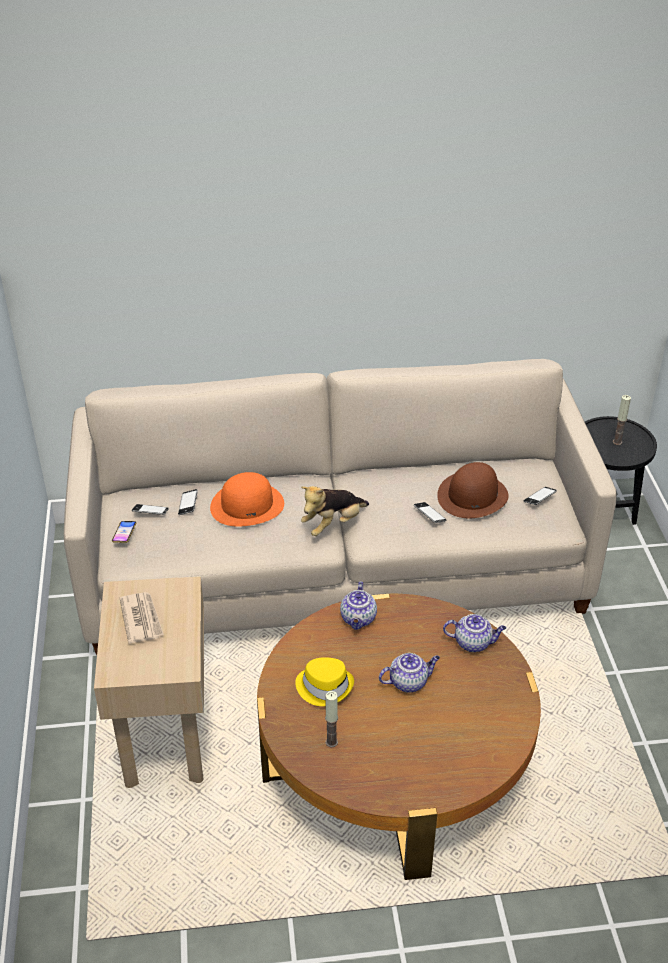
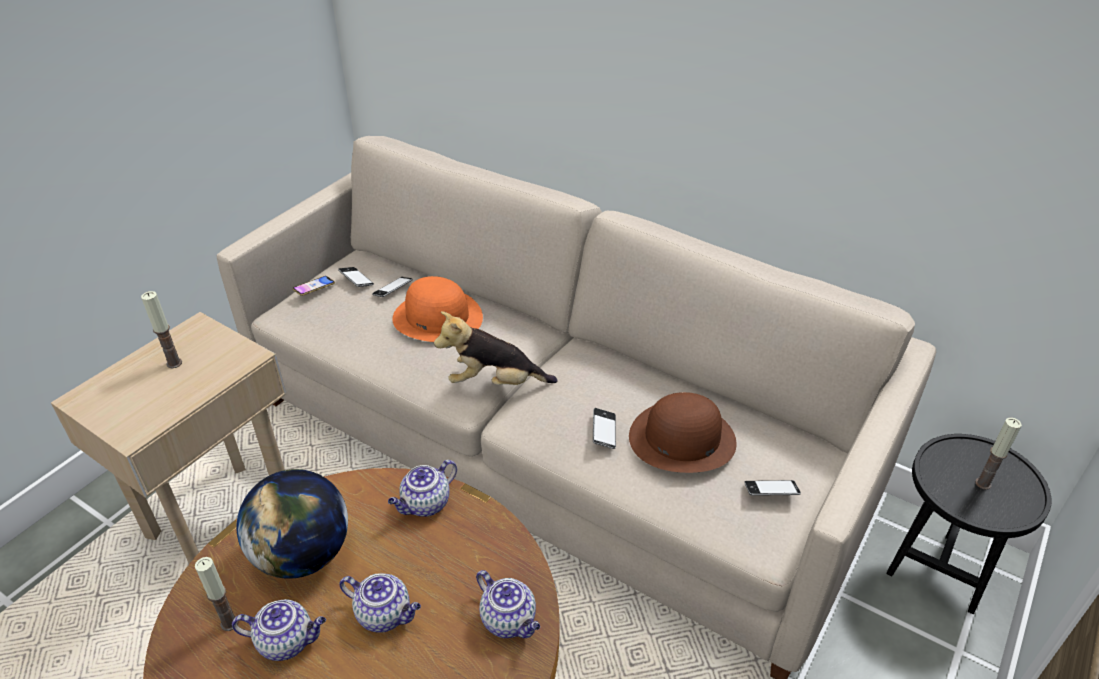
camera: 40 degrees right, 0 degrees up
newspaper [120,592,164,644] -> candle [141,291,182,368]
yellow hat [295,657,354,706] -> globe [236,469,348,579]
none -> teapot [232,599,326,661]

